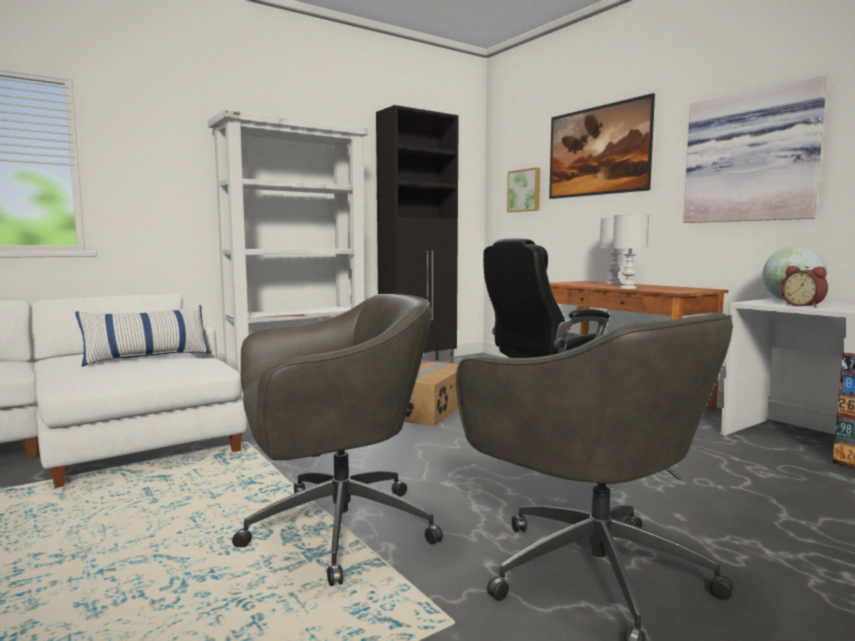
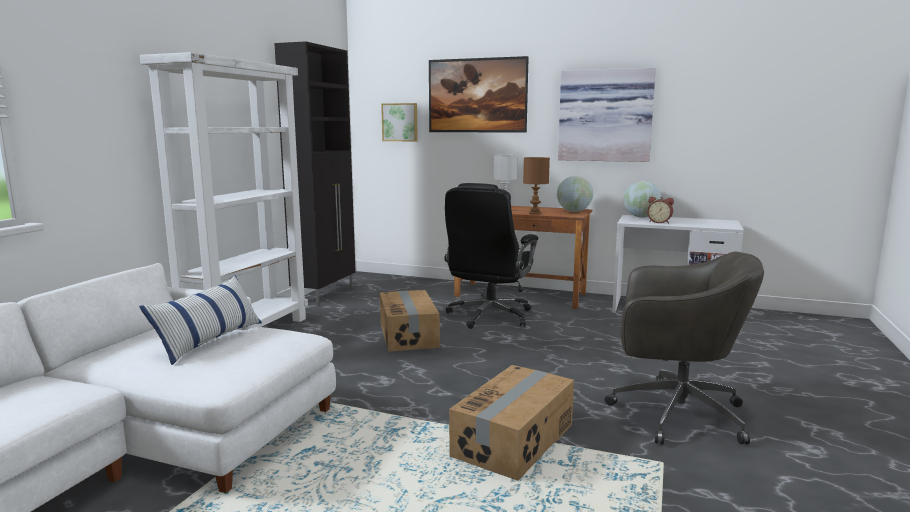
camera: 35 degrees left, 5 degrees up
grey office chair [232,294,443,586] -> cardboard box [449,365,574,481]
white table lamp [613,215,649,289] -> brown table lamp [523,157,550,215]
none -> globe [557,176,593,212]

